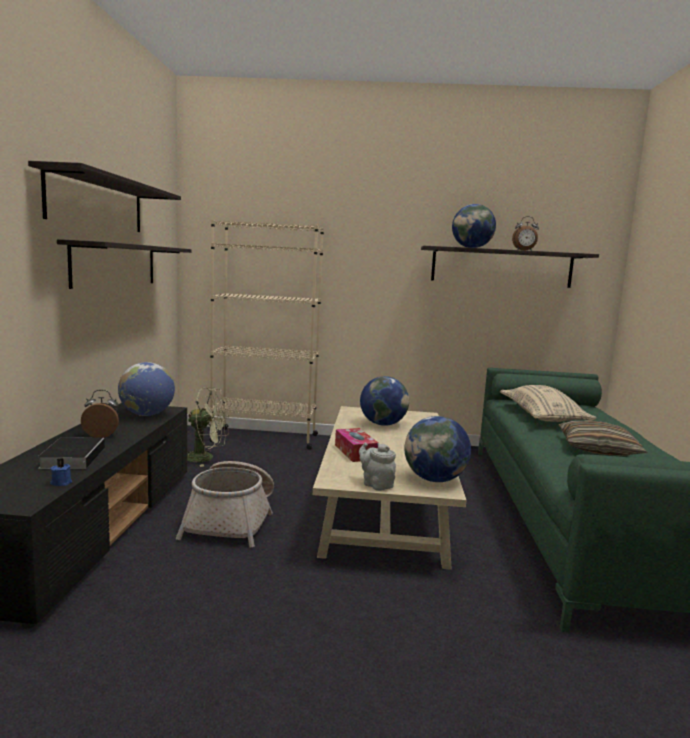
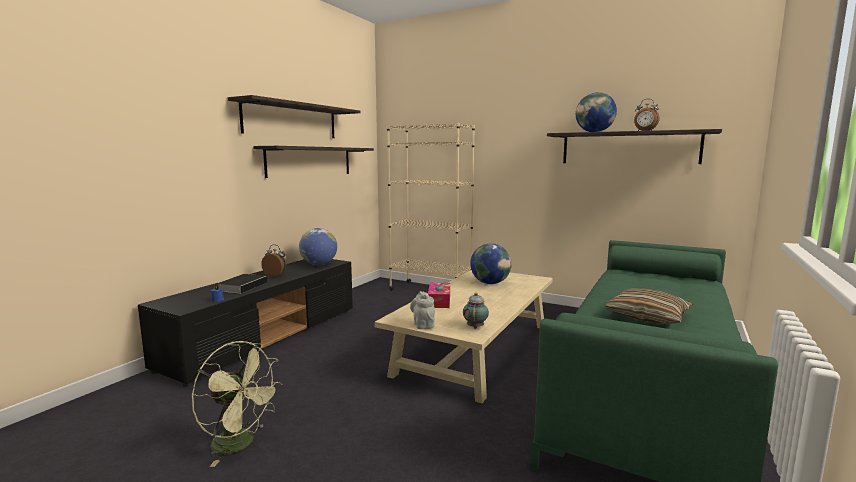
camera: 25 degrees right, 0 degrees up
basket [176,461,274,548] -> none
green fan [187,387,229,467] -> green fan moved to [192,341,283,467]
globe [404,416,471,482] -> teapot [463,293,489,329]
beige pillow [500,385,596,422] -> none

